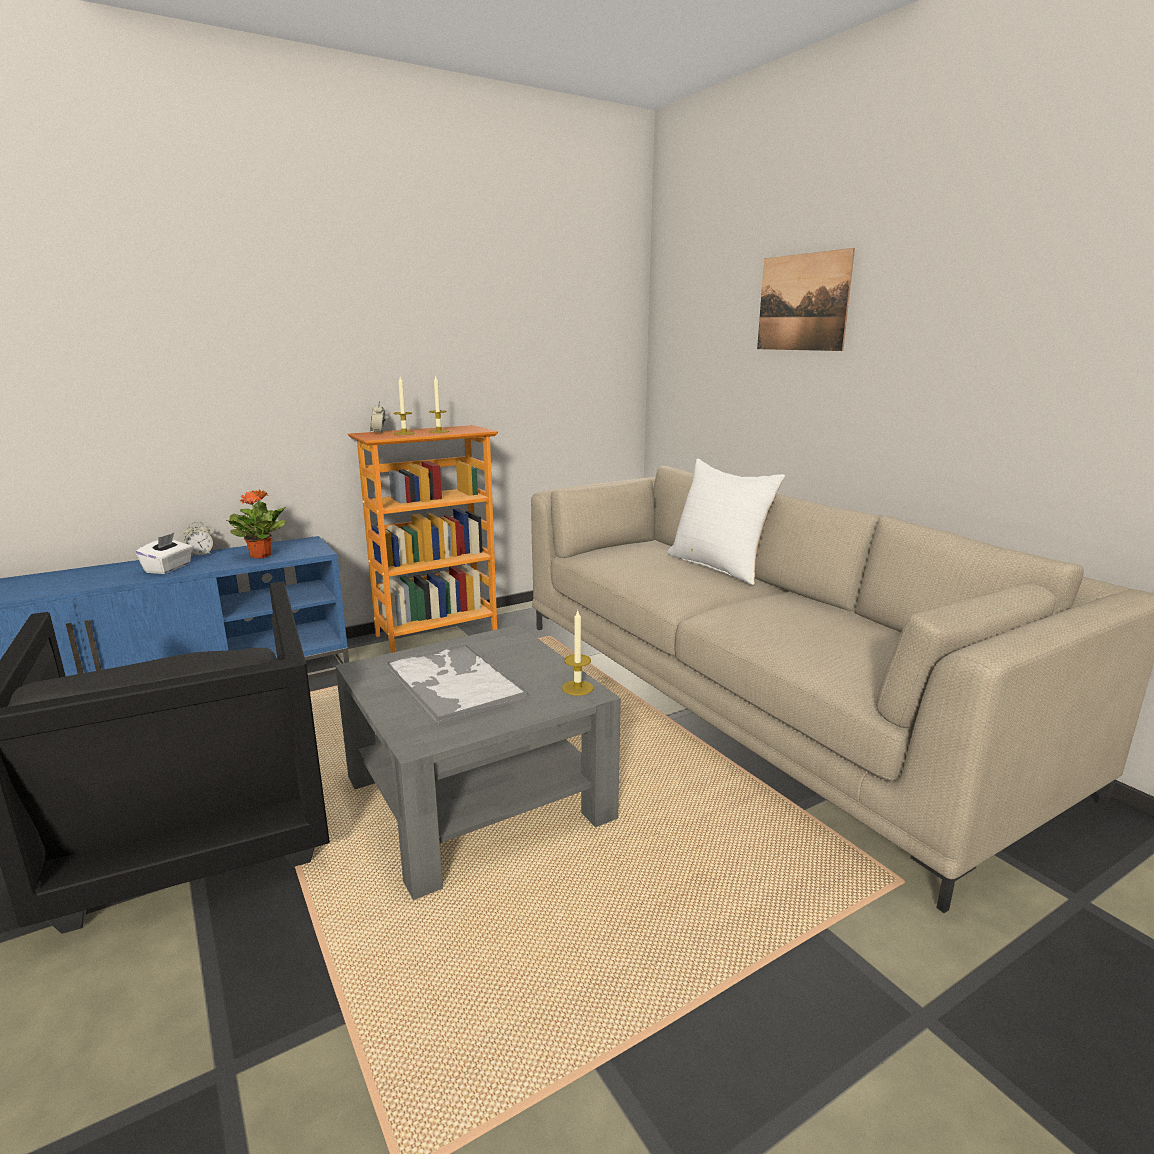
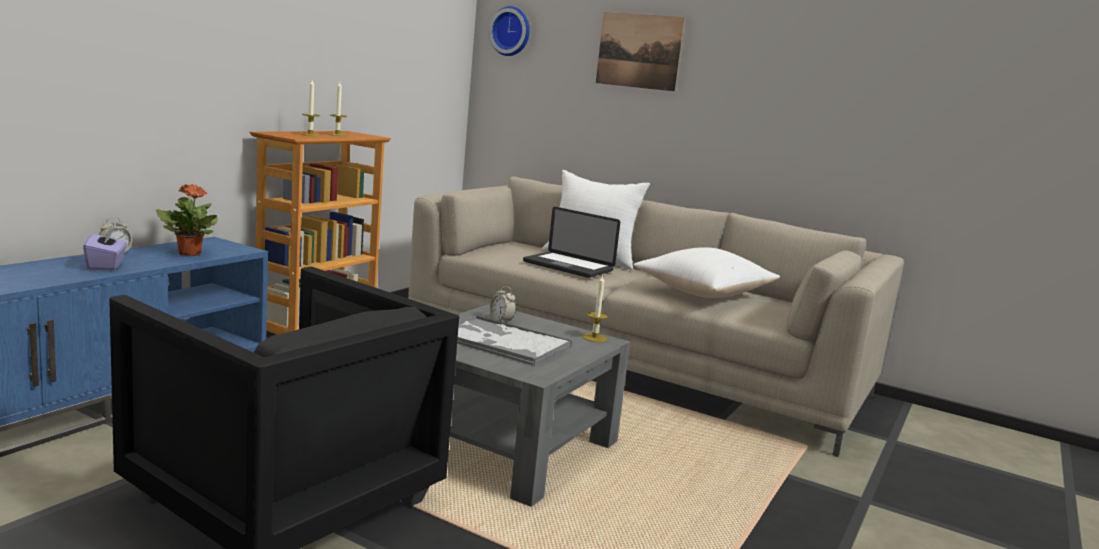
camera: 30 degrees left, 5 degrees down
white tissue box [136,533,193,574] -> purple tissue box [83,227,127,270]
alarm clock [370,401,385,433] -> alarm clock moved to [489,286,516,322]
none -> wall clock [489,6,530,56]
none -> laptop [523,207,620,278]
none -> white pillow [634,247,780,298]

